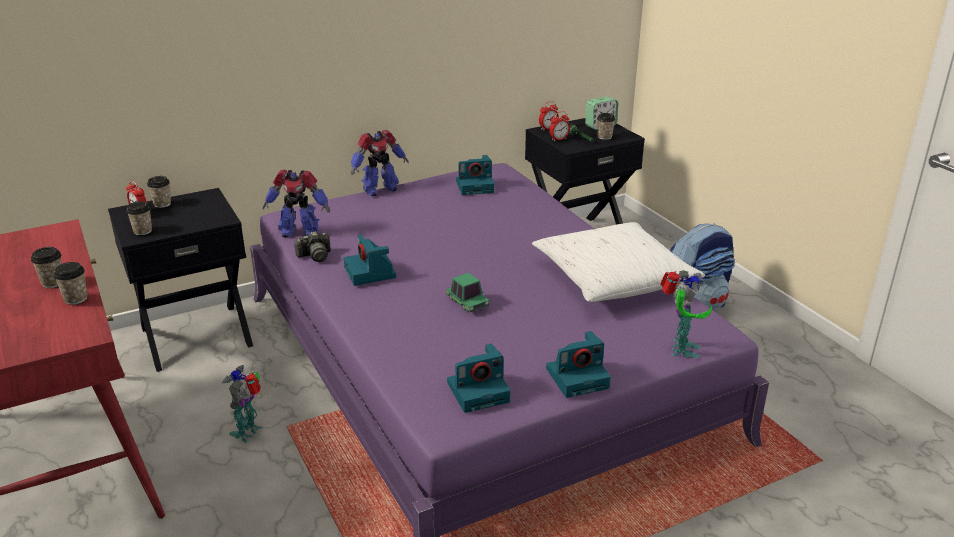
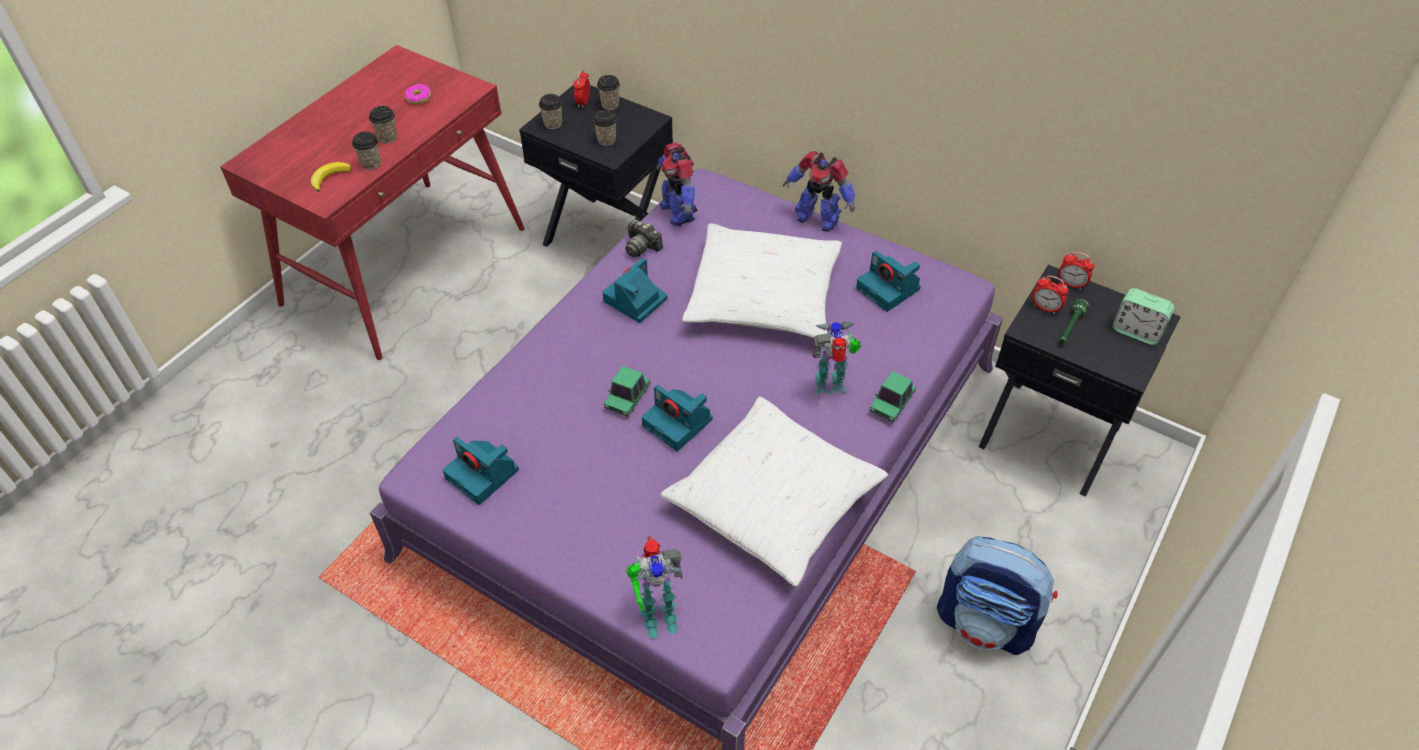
camera: 60 degrees right, 20 degrees up
toy robot [222,365,263,443] -> toy robot moved to [812,322,862,395]
camera [546,331,611,398] -> camera moved to [642,385,713,451]
cup [597,113,616,140] -> cup moved to [593,110,617,146]
none -> banana [311,162,351,192]
none -> donut [405,84,431,105]
none -> white pillow [682,223,842,338]
none -> toy car [870,371,916,422]

